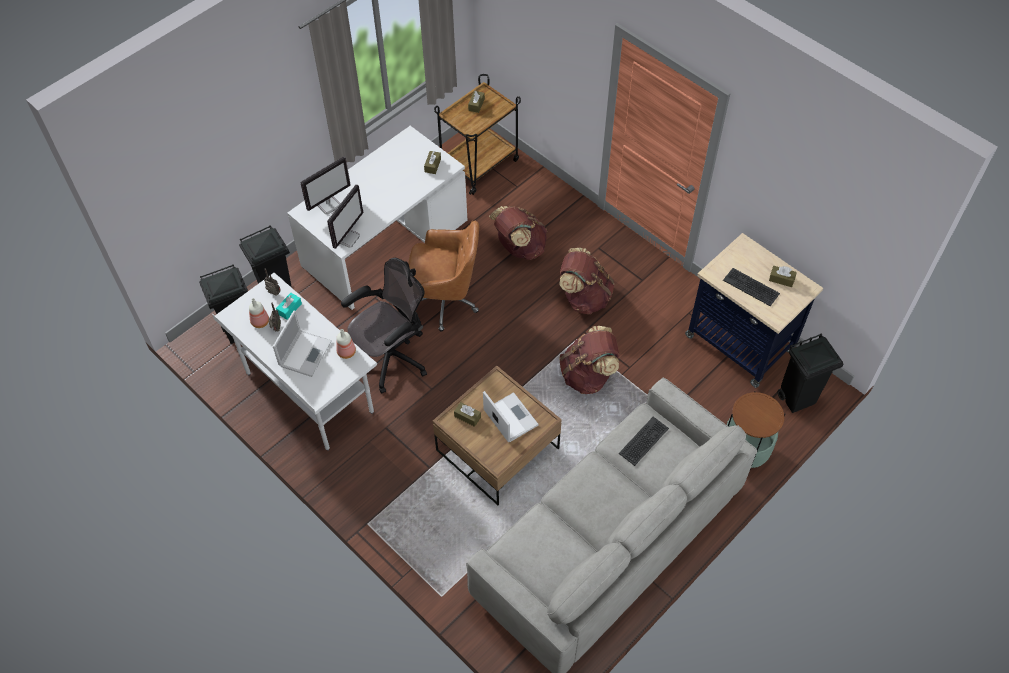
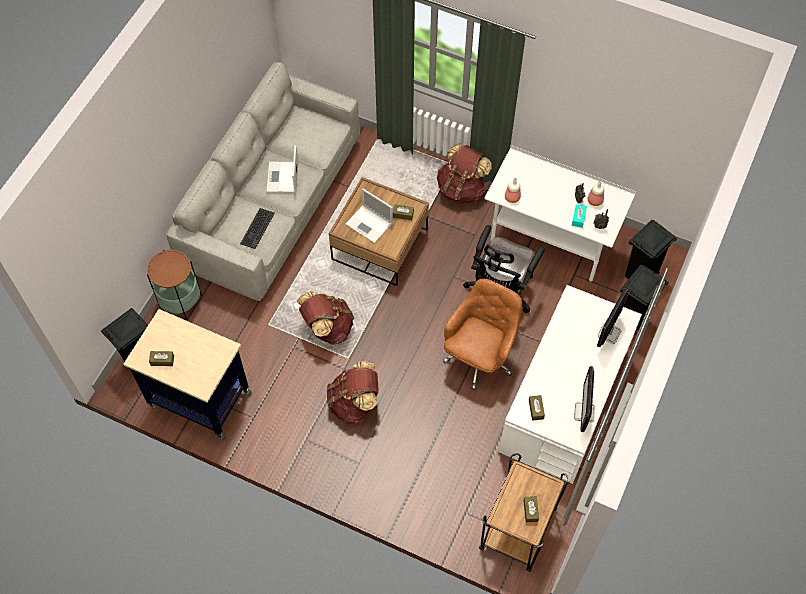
camera: 160 degrees right, 5 degrees up
laptop [273,311,332,377] -> laptop moved to [266,145,299,193]
monitor [327,184,363,249] -> monitor moved to [574,366,595,432]
brown office chair [408,220,479,331] -> brown office chair turned 135 degrees clockwise [443,279,522,390]
brown backpack [489,206,548,260] -> brown backpack moved to [437,143,492,205]
keyboard [723,268,780,306] -> none

